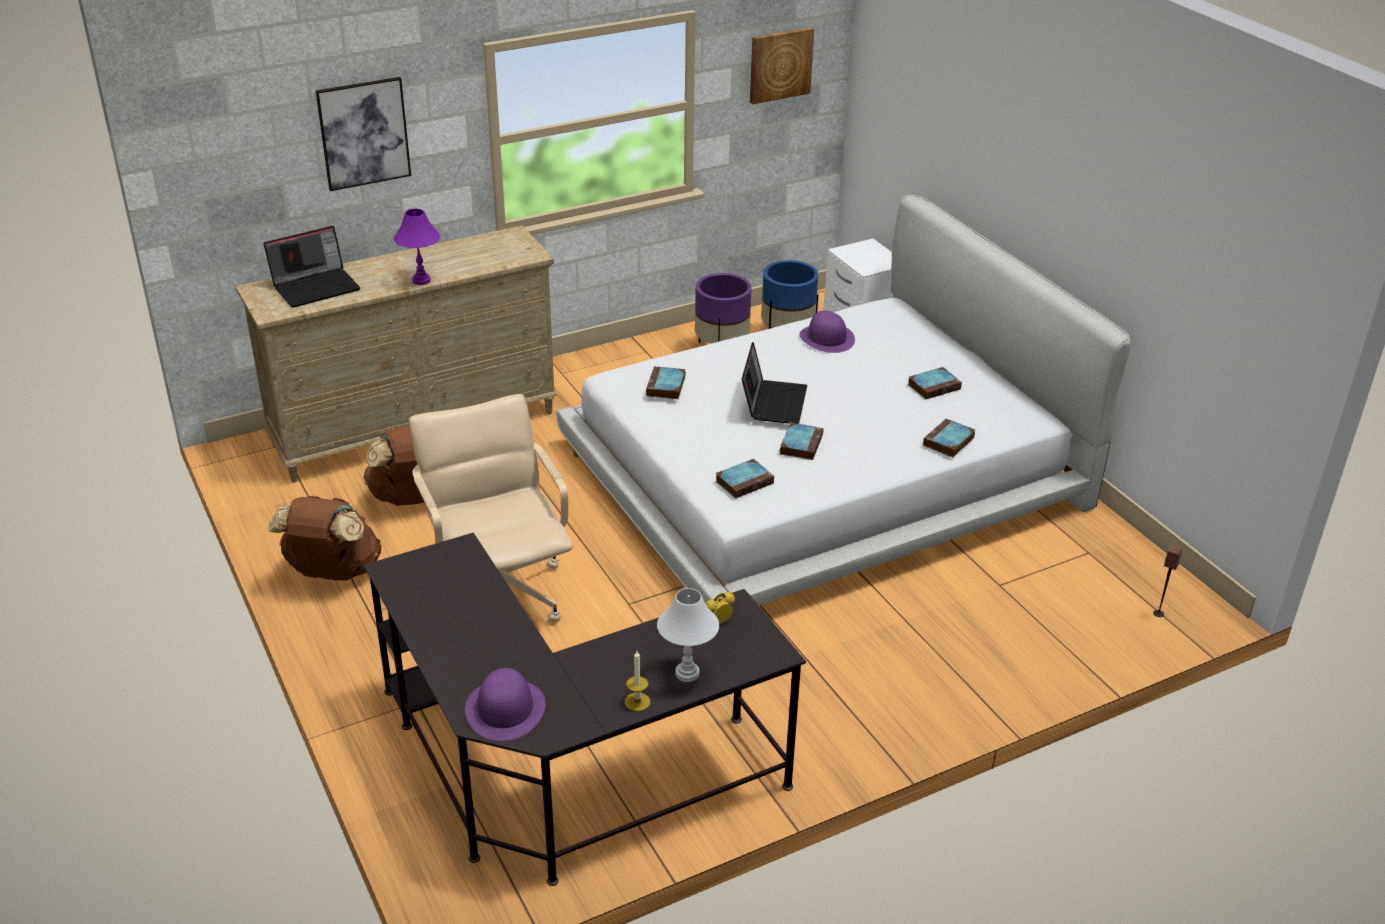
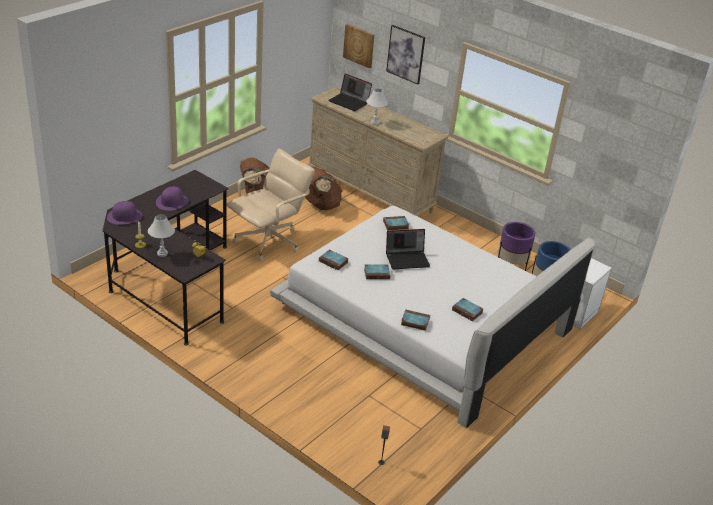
camera: 65 degrees right, 0 degrees up
purple table lamp [394,209,440,285] -> white table lamp [366,88,388,125]
picture [750,27,814,104] -> picture moved to [343,24,374,68]
purple hat [799,311,855,353] -> purple hat moved to [156,186,189,211]

